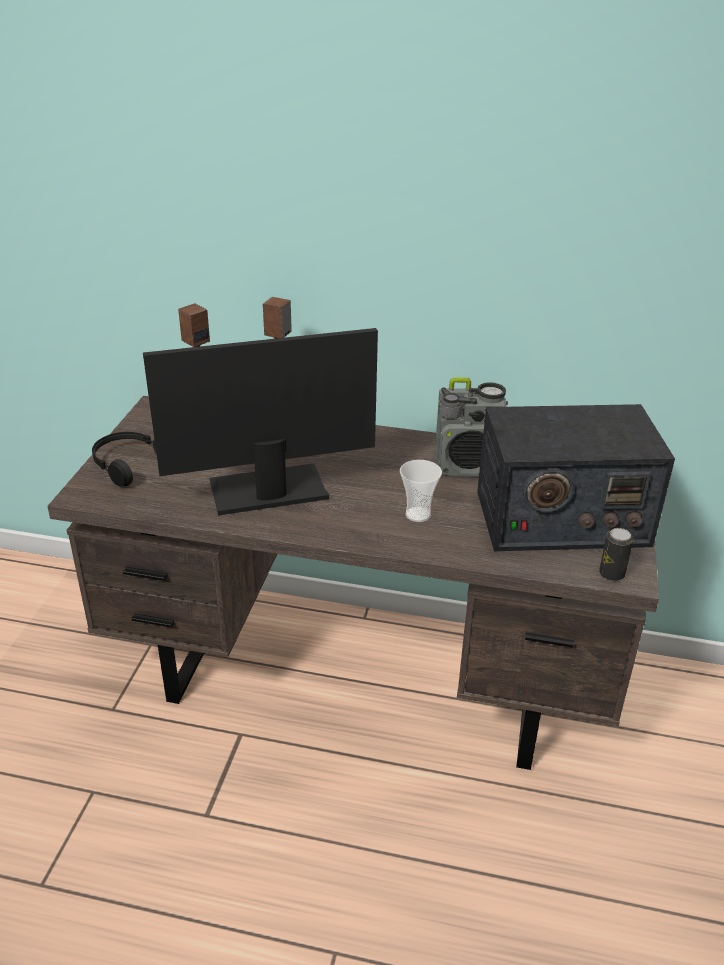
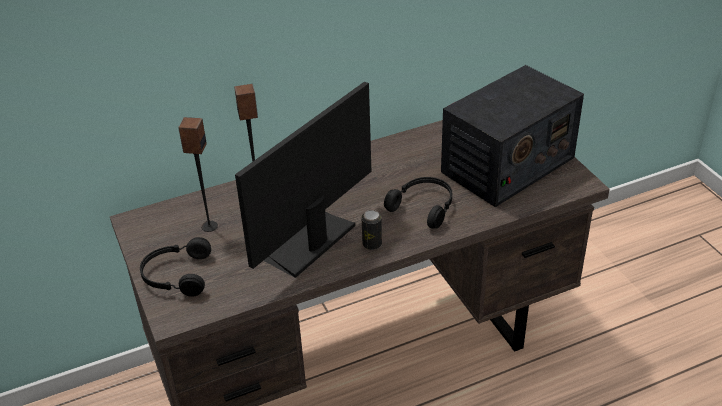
camera: 35 degrees left, 5 degrees up
cup [400,460,442,522] -> black headphones [384,177,452,229]
radio [435,377,508,476] -> none
can [599,528,633,581] -> can moved to [362,210,382,250]

